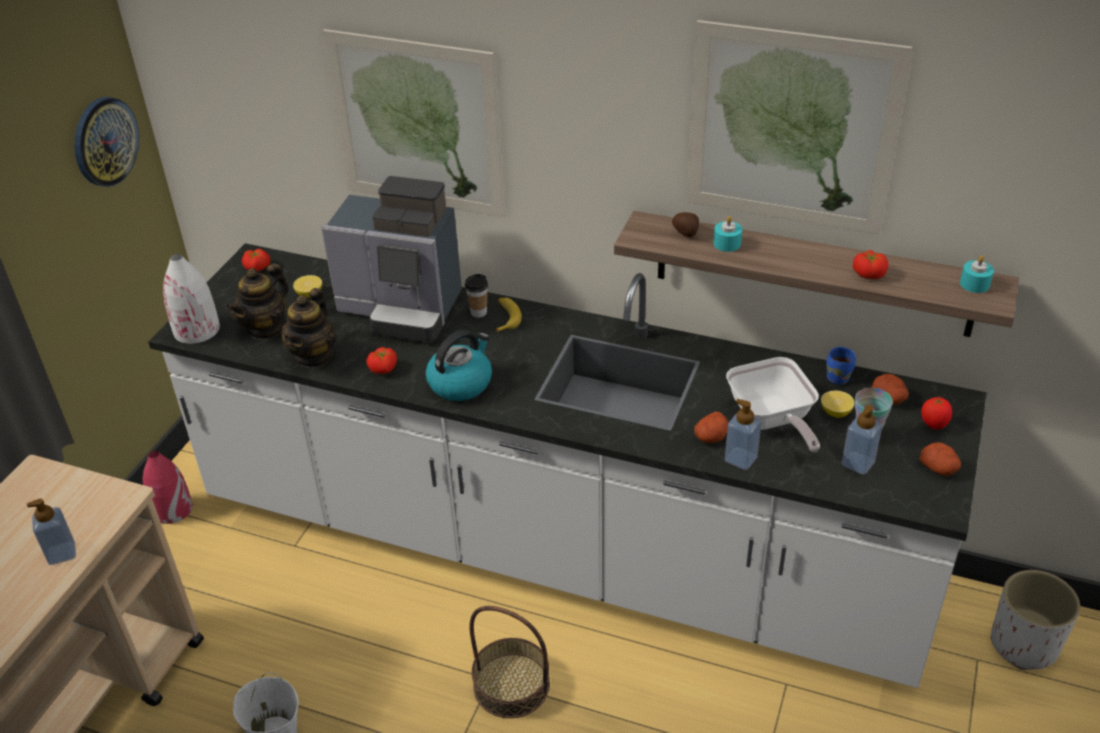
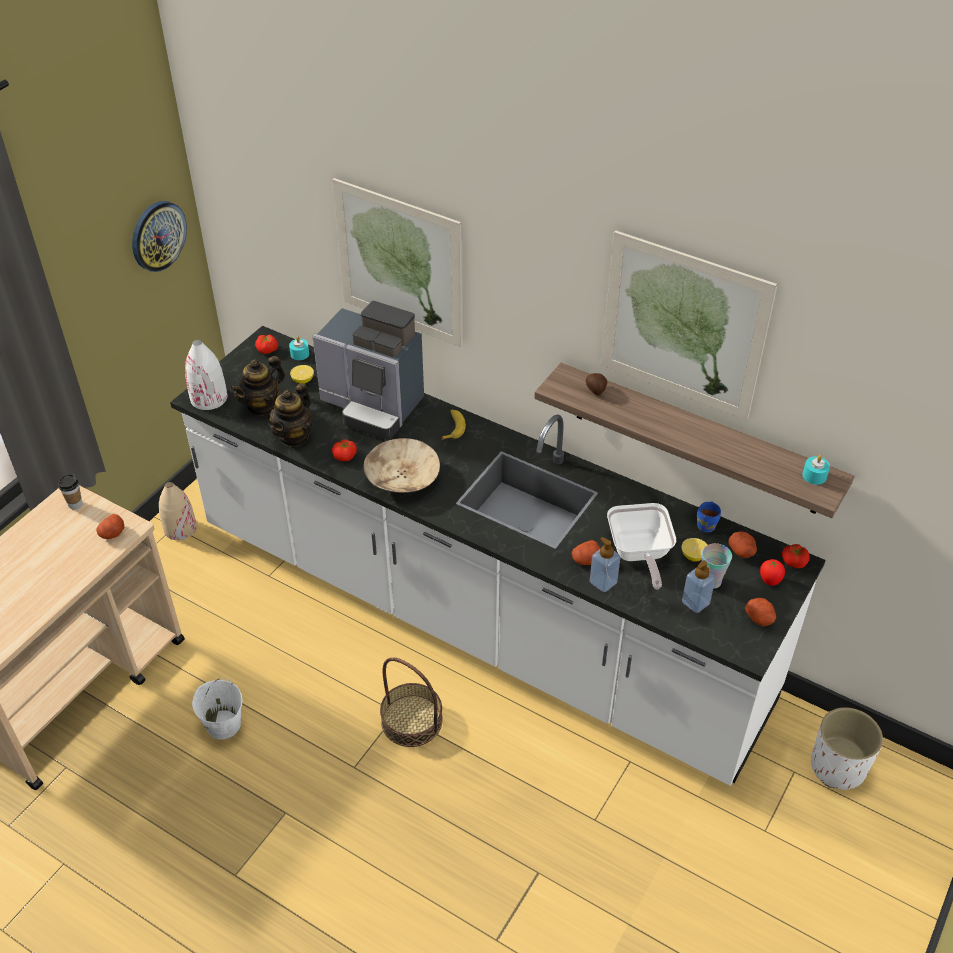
camera: 10 degrees right, 5 degrees up
soap dispenser [27,499,76,565] -> none
red vase [142,451,193,524] -> beige vase [159,482,197,540]
kettle [426,330,492,401] -> beige bowl [363,438,440,493]
cup [465,274,488,318] -> cup moved to [58,474,83,509]
turquoise candle [713,216,742,252] -> turquoise candle moved to [289,336,309,360]
tomato [853,250,889,279] -> tomato moved to [782,544,810,568]
none -> potato [96,514,125,539]

